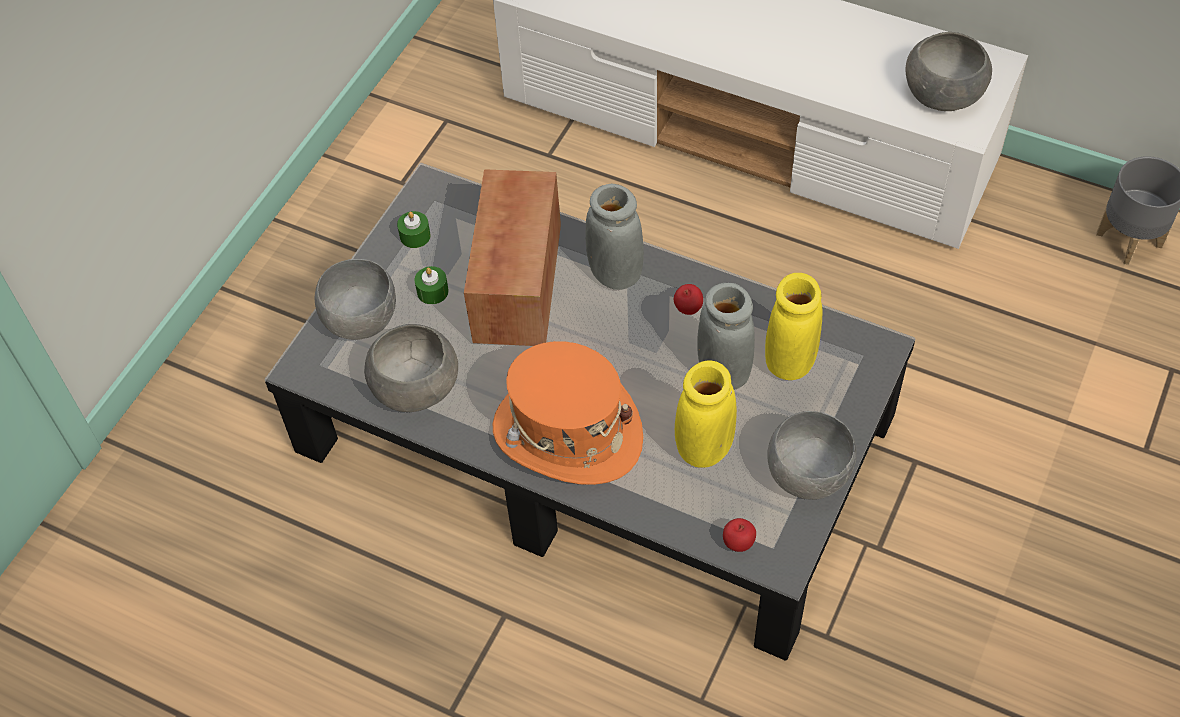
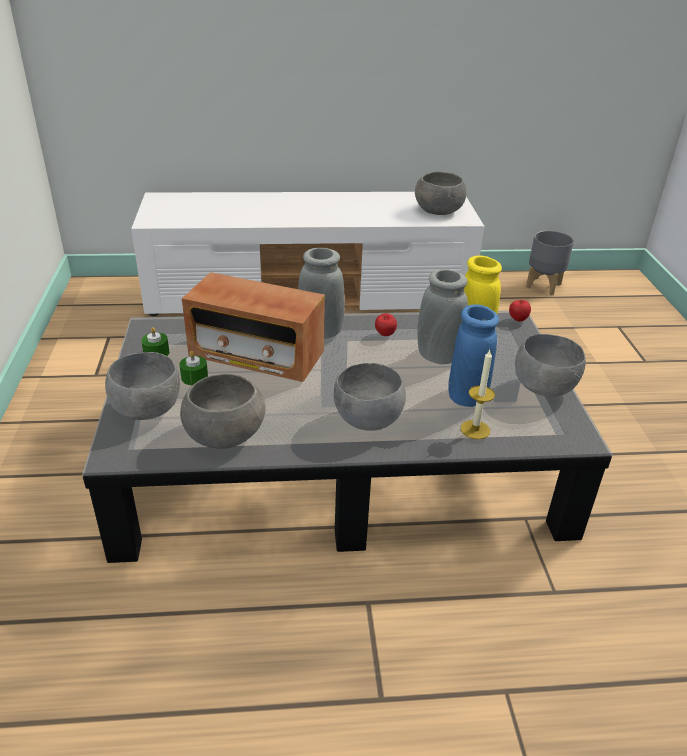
camera: 35 degrees left, 20 degrees down
radio [464,169,561,346] -> radio turned 45 degrees counterclockwise [182,272,325,382]
orange hat [493,341,643,485] -> grey bowl [334,363,406,431]
yellow vase [675,361,737,468] -> blue vase [448,304,499,407]
apple [723,518,756,552] -> apple moved to [509,300,531,322]
none -> candle [461,350,495,440]

